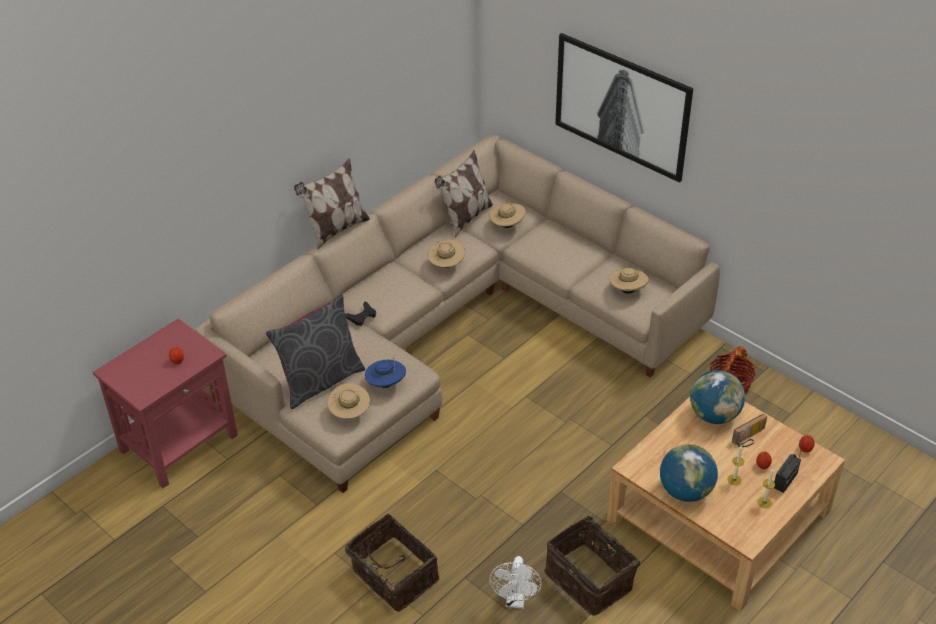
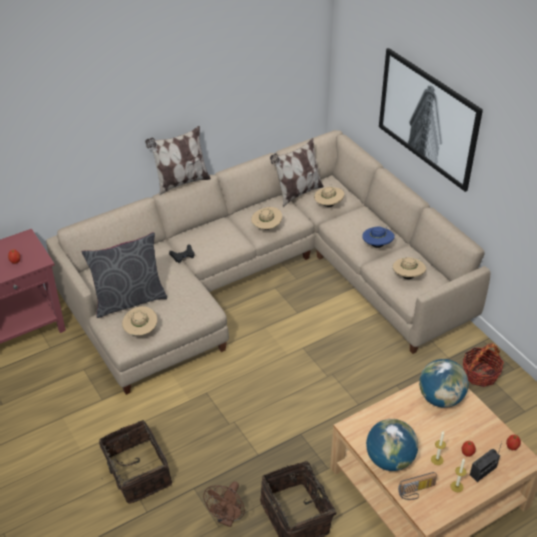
camera: 15 degrees right, 0 degrees up
blue hat [365,360,406,388] -> blue hat moved to [362,226,395,248]
white fan [489,556,542,609] -> brown fan [203,481,245,527]
radio [732,414,767,447] -> radio moved to [398,472,437,500]

